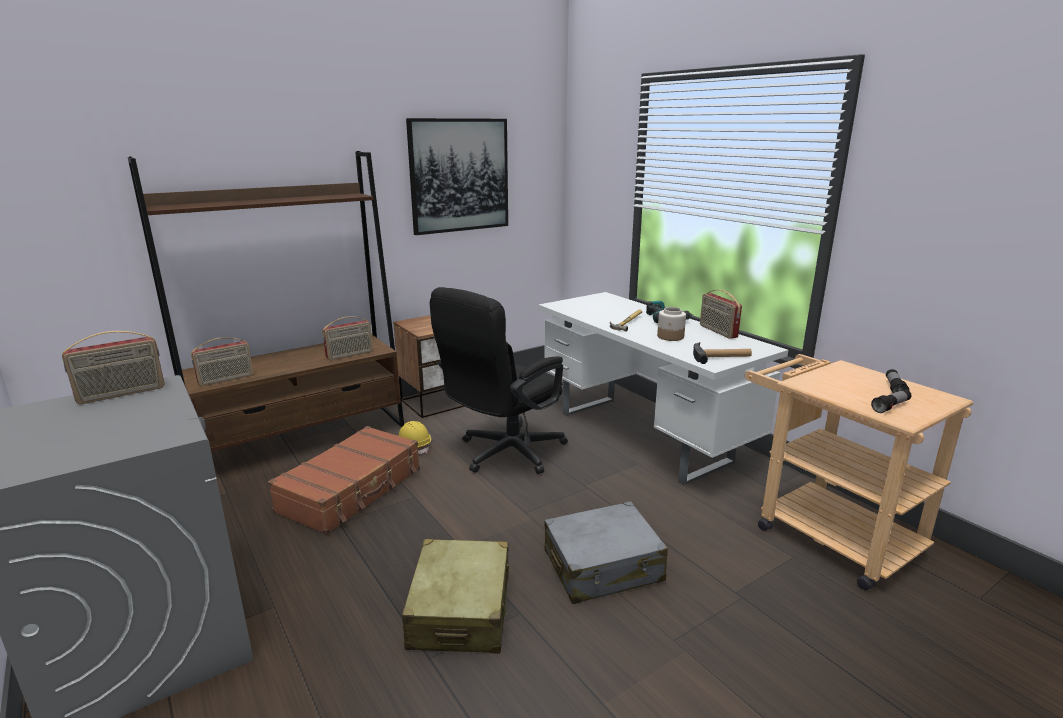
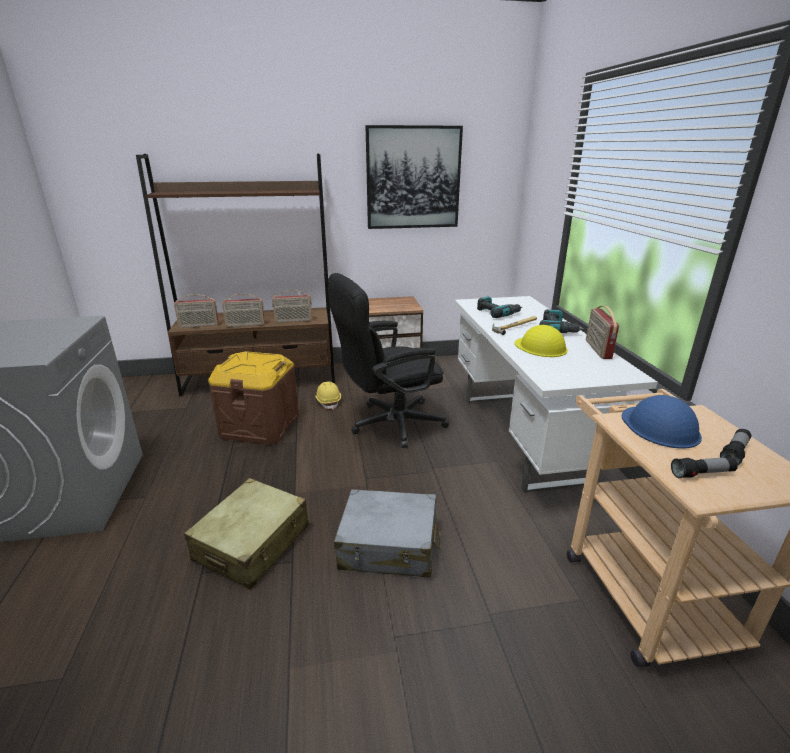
camera: 25 degrees right, 5 degrees up
radio [62,331,165,404] -> radio moved to [222,294,265,327]
brown suitcase [268,426,420,535] -> brown storage box [208,351,299,445]
jar [657,307,686,341] -> yellow hard hat [514,325,568,357]
hammer [693,342,752,364] -> none
none -> power drill [477,297,522,318]
none -> blue hard hat [622,395,702,449]

